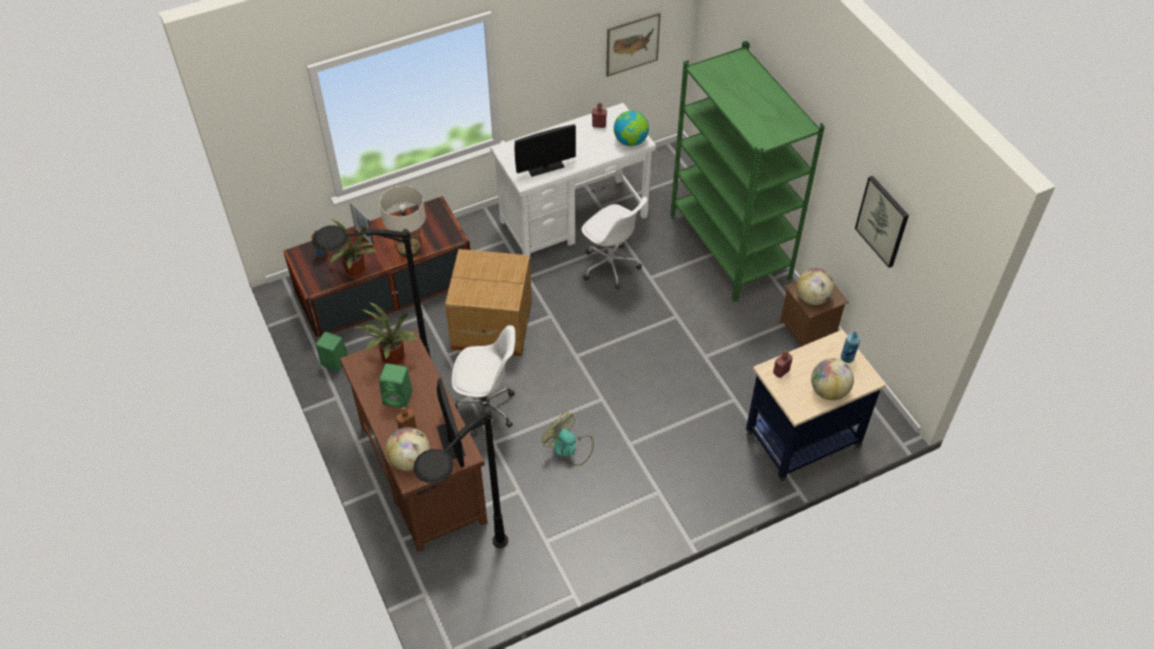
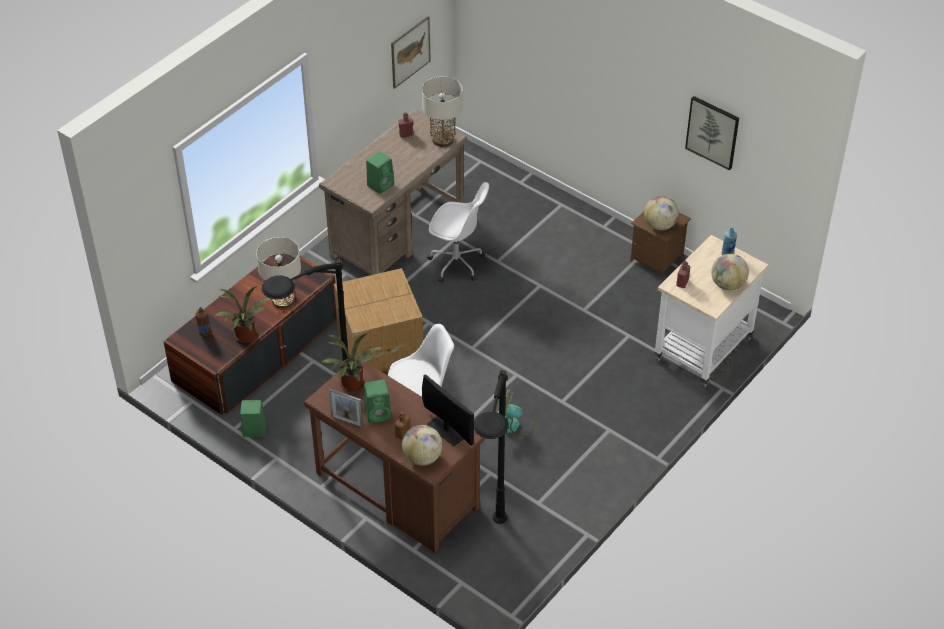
camera: 25 degrees left, 5 degrees down
picture frame [349,202,374,246] -> picture frame moved to [329,389,363,428]
white desk [490,103,656,255] -> brown desk [319,109,467,275]
monitor [514,124,576,177] -> green speaker [366,151,394,194]
globe [614,110,649,146] -> table lamp [422,76,463,147]
green bookcase [670,41,825,302] -> none
blue cart [746,330,886,484] -> white cart [654,235,768,388]

